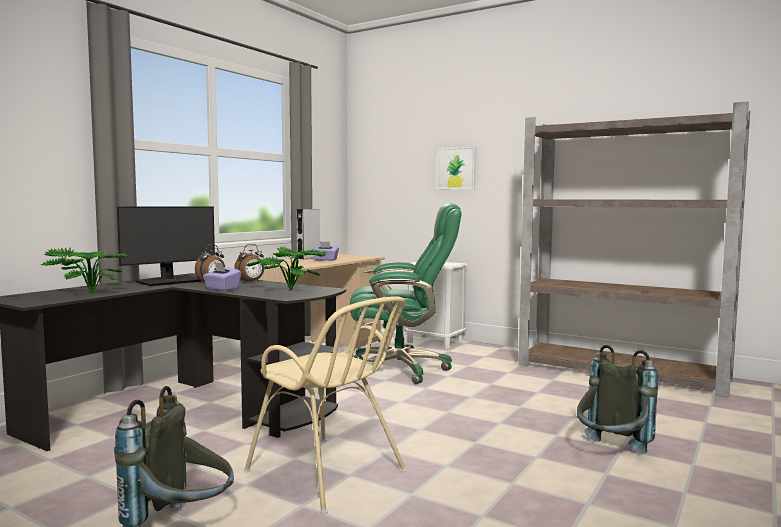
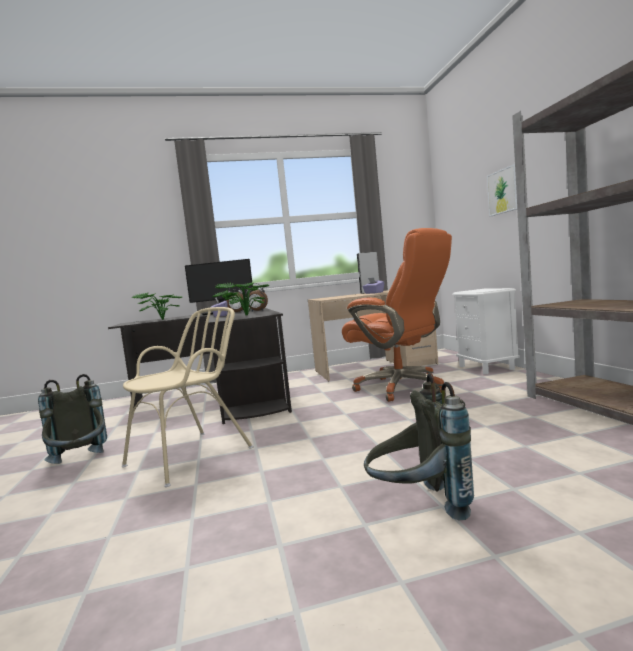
camera: 45 degrees right, 0 degrees up
beige chair [244,296,407,514] -> beige chair turned 135 degrees counterclockwise [122,307,254,487]
green office chair [350,203,462,384] -> orange office chair [342,228,452,402]

